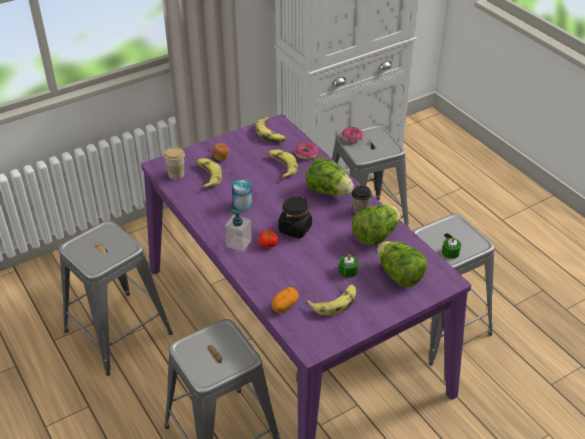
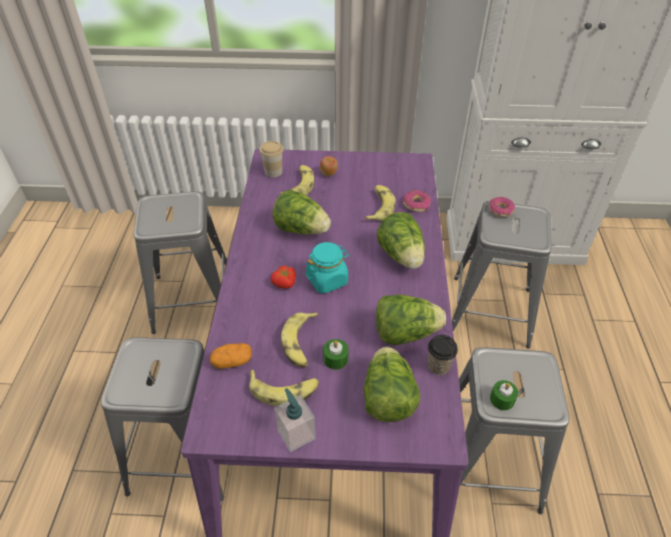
camera: 35 degrees right, 5 degrees up
soap dispenser [225,208,252,252] -> soap dispenser moved to [274,388,316,452]
can [232,179,252,211] -> lettuce [272,190,331,234]
banana [256,117,286,143] -> banana moved to [281,312,318,367]
black jar [278,197,312,238] -> turquoise jar [305,242,349,294]
cup [351,185,372,214] -> cup moved to [428,335,458,375]

